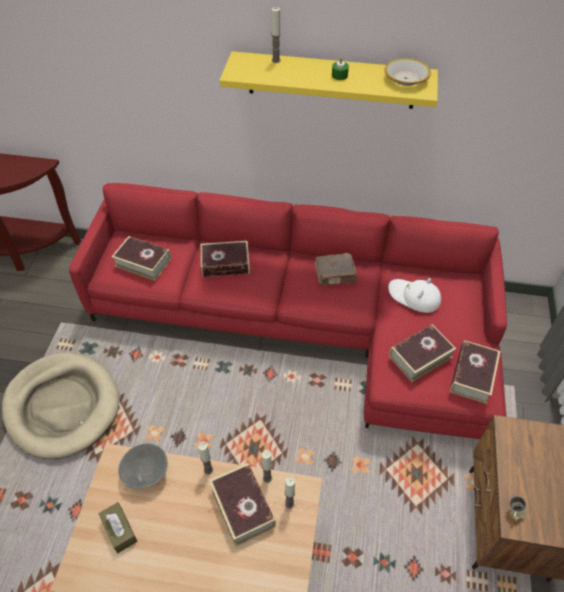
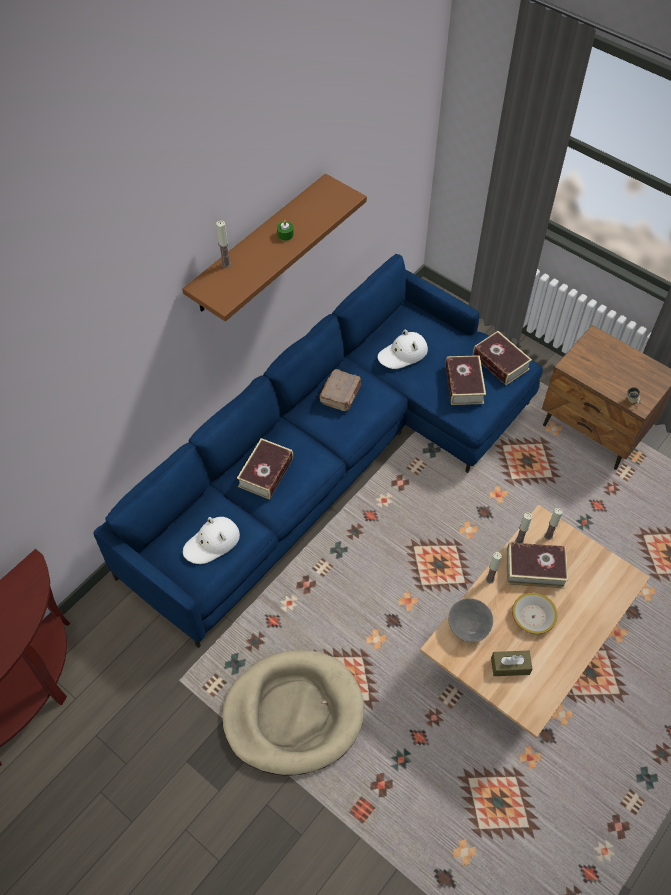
camera: 60 degrees left, 5 degrees up
red sofa [69,183,507,439] -> blue sofa [93,254,543,648]
book [112,236,171,281] -> white hat [183,517,240,564]
yellow shelf [219,51,438,109] -> brown shelf [182,173,367,322]
bowl [385,58,431,86] -> bowl moved to [512,592,557,634]

